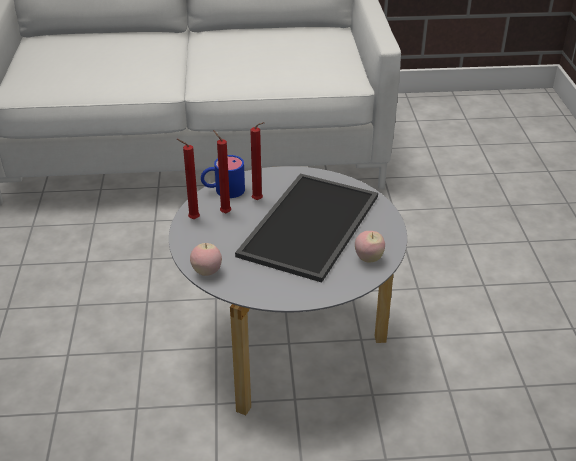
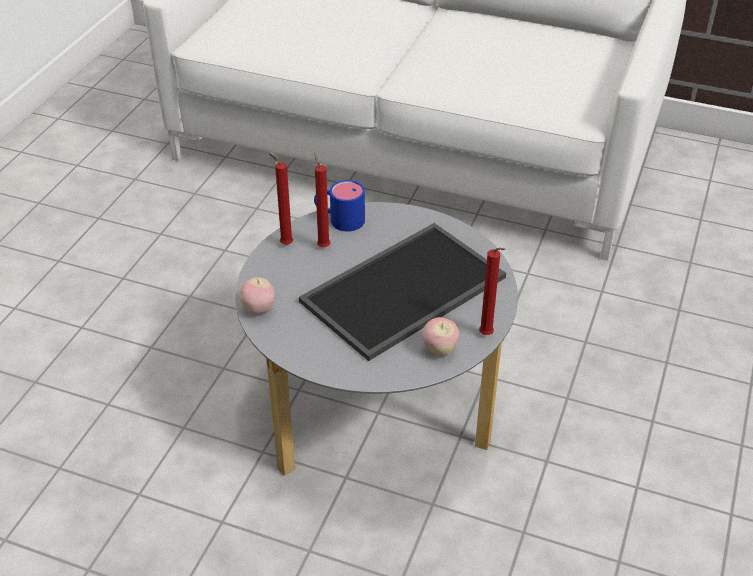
camera: 25 degrees right, 5 degrees up
red candle [250,122,265,200] -> red candle moved to [479,248,506,335]

